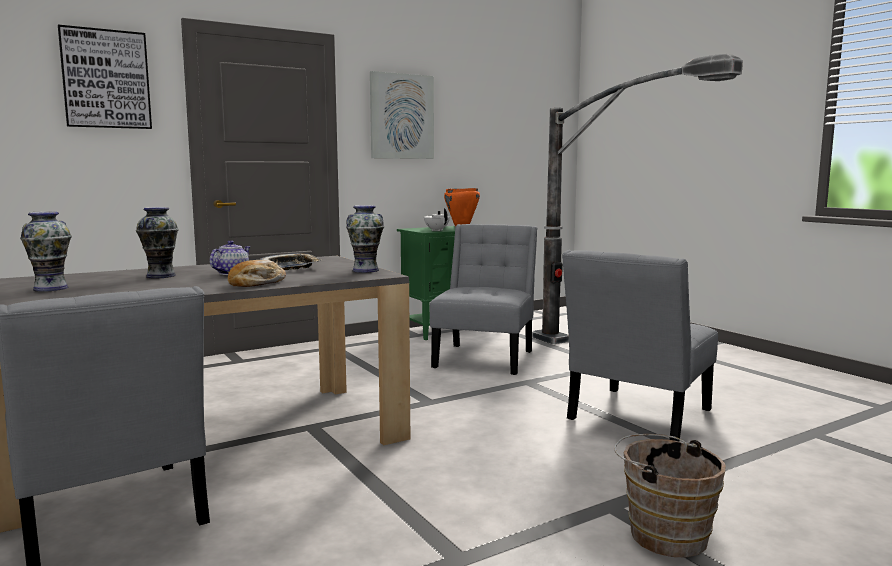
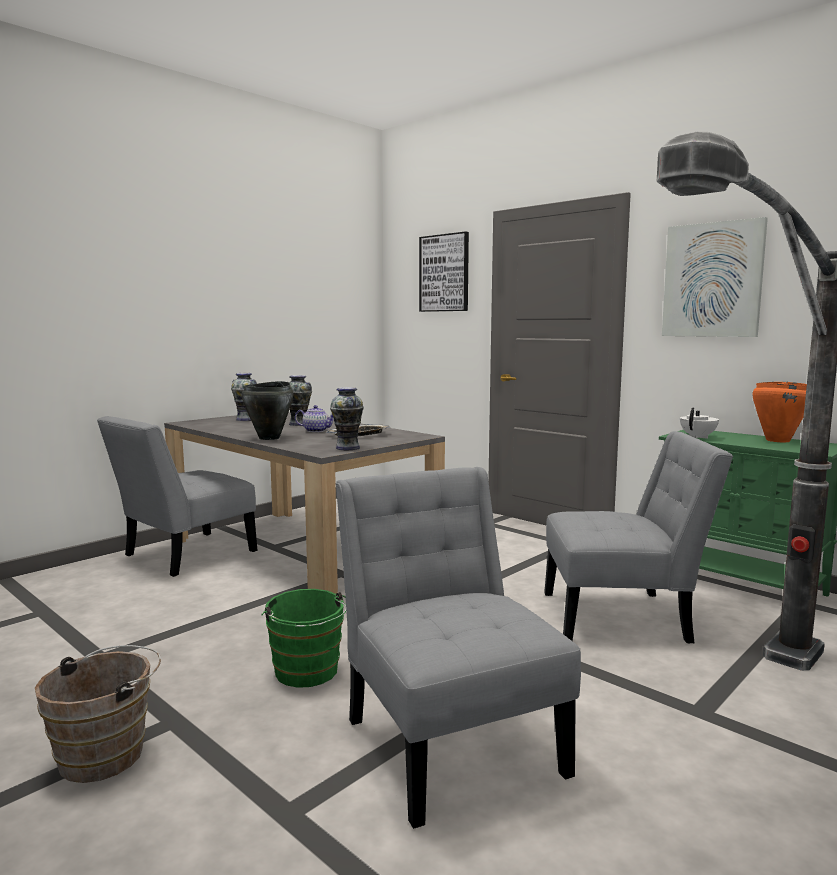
camera: 75 degrees right, 0 degrees up
bread [228,260,286,287] -> black cooking pot [242,381,293,440]
grey chair [562,250,718,441] -> grey chair turned 45 degrees clockwise [336,467,581,829]
none -> green bucket [262,589,346,688]

